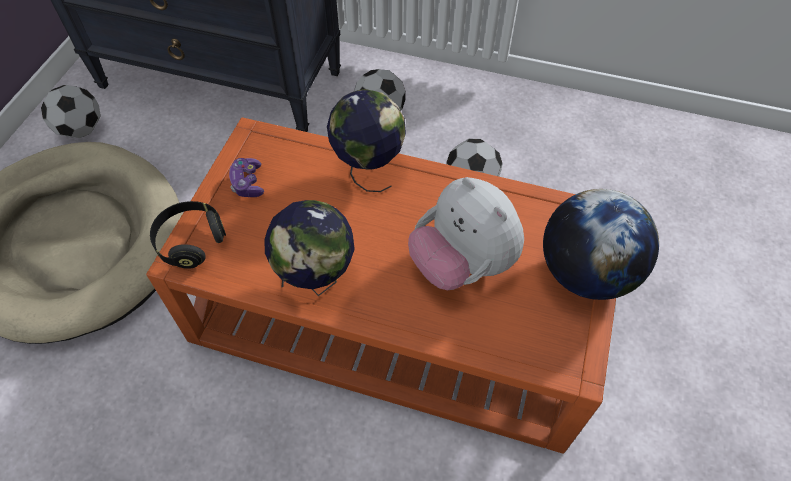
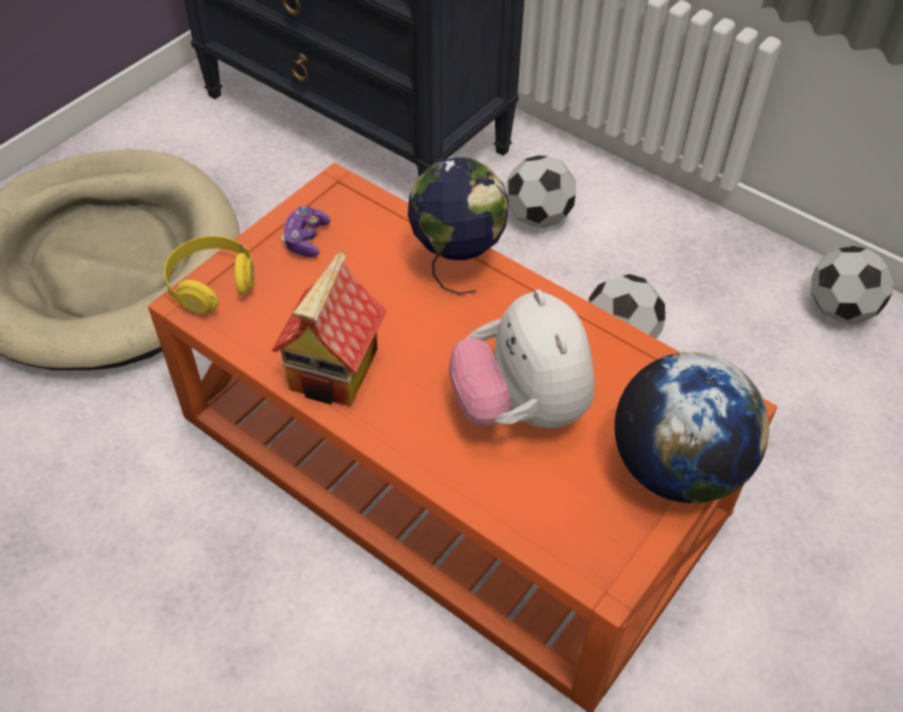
camera: 20 degrees right, 5 degrees down
football [41,85,101,138] -> football moved to [811,246,893,324]
black headphones [150,201,226,269] -> yellow headphones [164,236,254,314]
globe [264,200,355,296] -> toy house [271,250,386,406]

